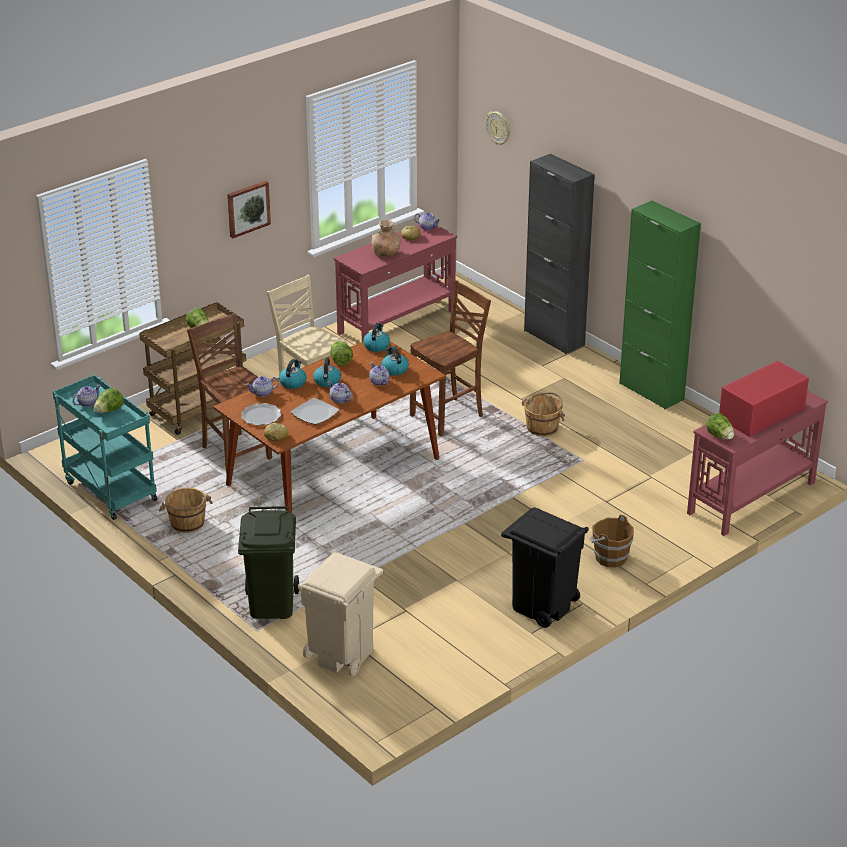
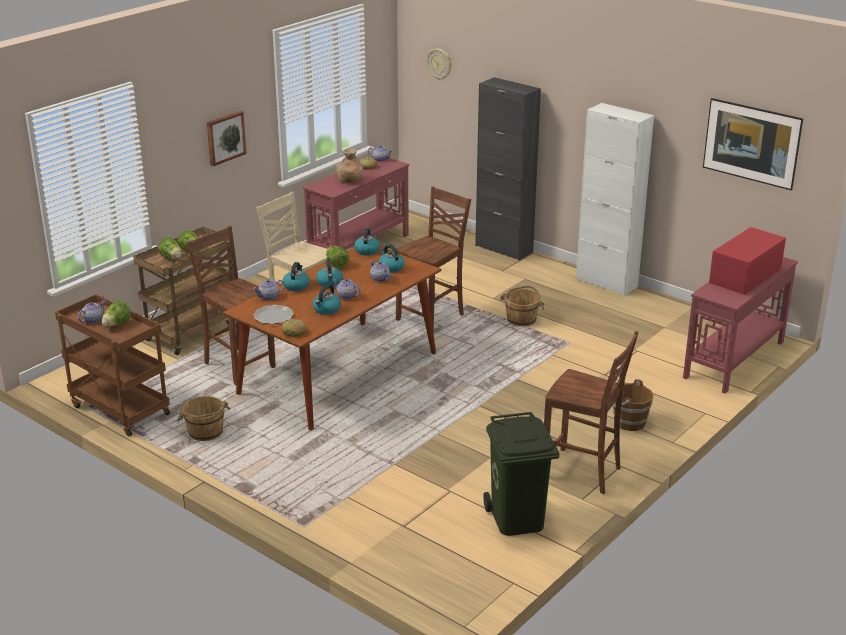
camera: 10 degrees left, 5 degrees down
turquoise cart [53,375,158,520] -> brown cart [55,294,170,436]
green trash can [238,506,299,619] -> green trash can moved to [483,412,559,536]
plate [290,398,339,425] -> kettle [313,284,341,315]
beige trash can [298,552,383,676] -> none
black trash can [501,507,589,628] -> brown chair [544,331,638,494]
green cabinet [619,201,701,409] -> white cabinet [576,103,654,296]
lettuce [706,413,734,440] -> lettuce moved to [158,237,182,259]
none -> picture [703,98,803,190]

